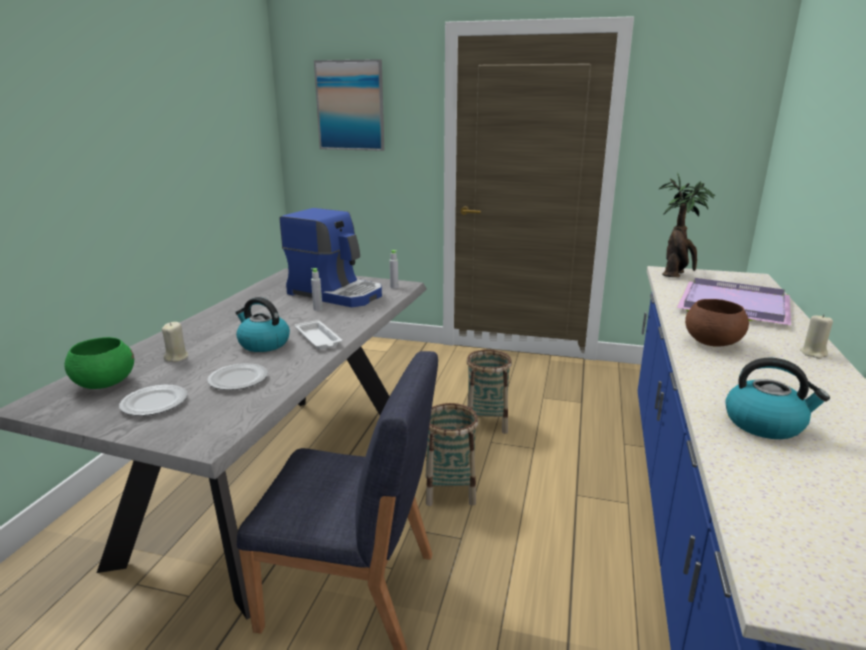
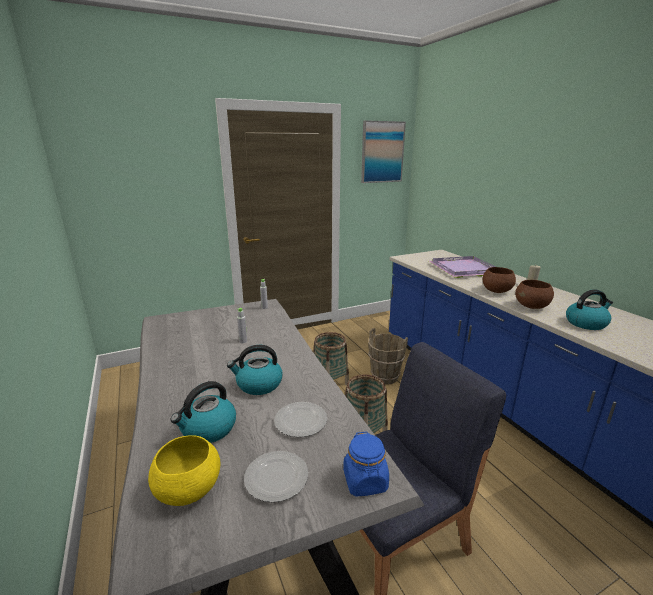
camera: 40 degrees left, 0 degrees up
green bowl [64,337,134,389] -> yellow bowl [148,436,220,506]
beige candle [162,322,188,362] -> kettle [170,381,236,443]
coffee machine [280,208,382,307] -> none
white tray [295,320,342,349] -> none
picture [314,59,384,151] -> picture moved to [361,120,406,183]
potted plant [659,173,716,277] -> none
none -> blue jar [343,431,389,497]
none -> brown bucket [368,328,408,384]
none -> brown bowl [515,280,554,309]

